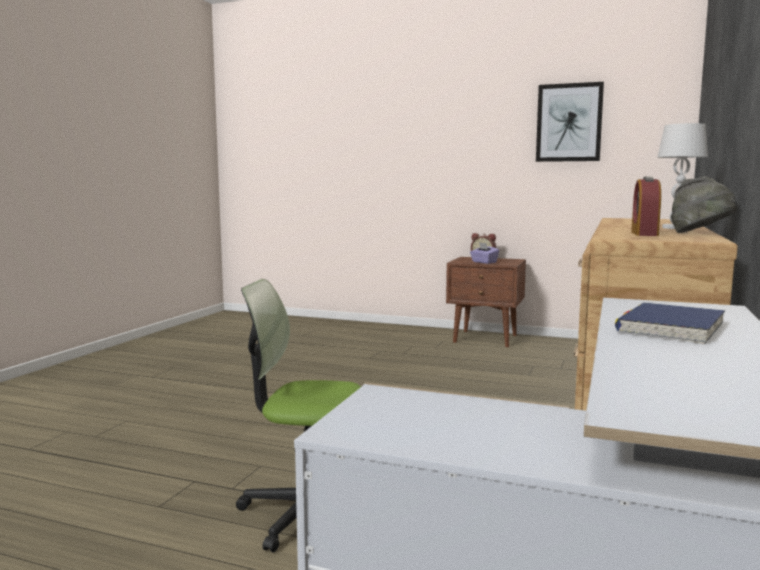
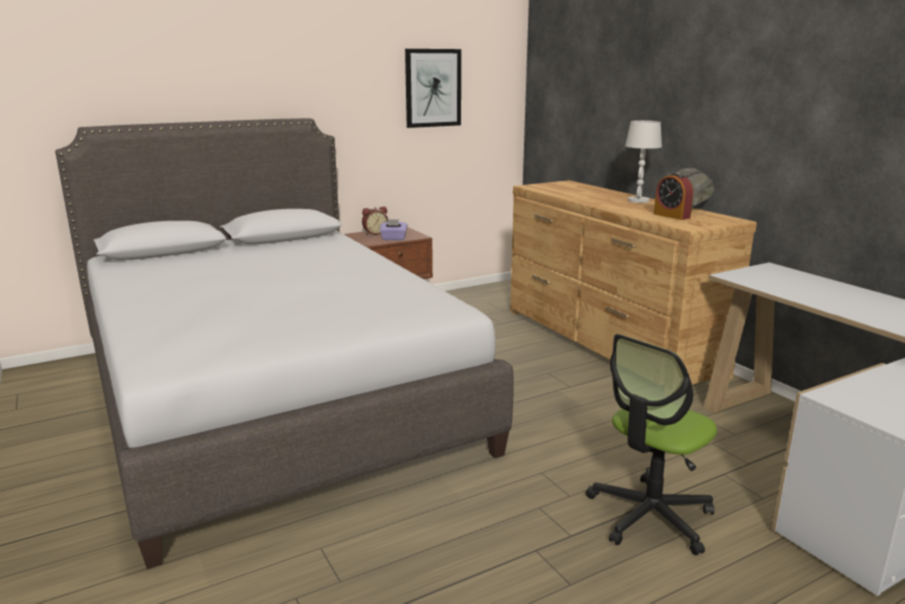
camera: 50 degrees left, 10 degrees up
blue book [615,302,725,344] -> none
none -> grey bed [55,118,514,569]

